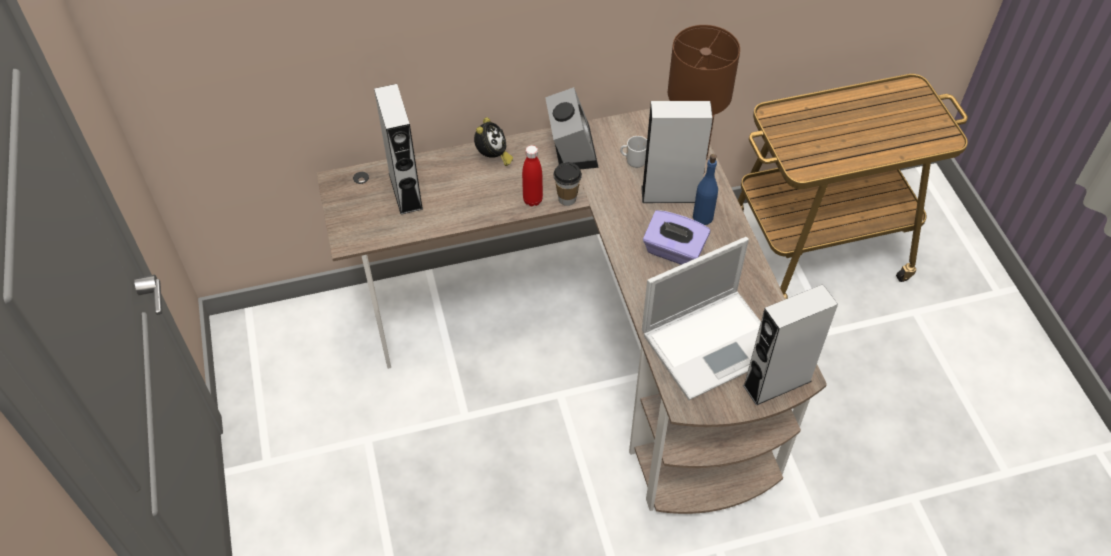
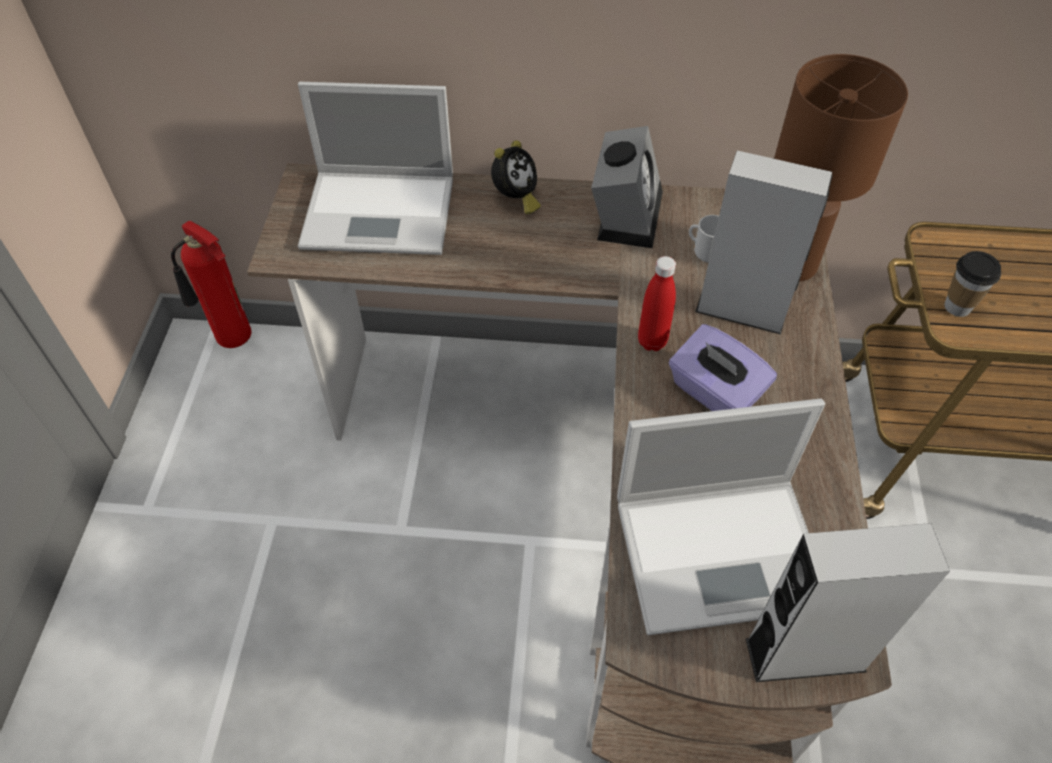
camera: 20 degrees right, 0 degrees up
grey speaker [374,84,423,214] -> laptop [298,82,453,255]
red bottle [522,145,543,206] -> red bottle moved to [638,256,676,351]
cup [553,162,582,206] -> cup moved to [944,251,1001,317]
blue bottle [693,154,718,225] -> none
none -> fire extinguisher [171,220,251,348]

